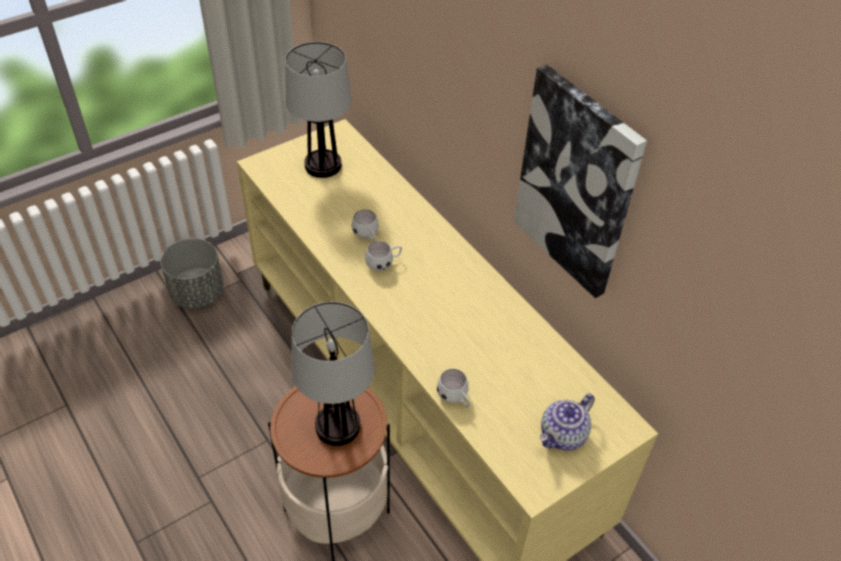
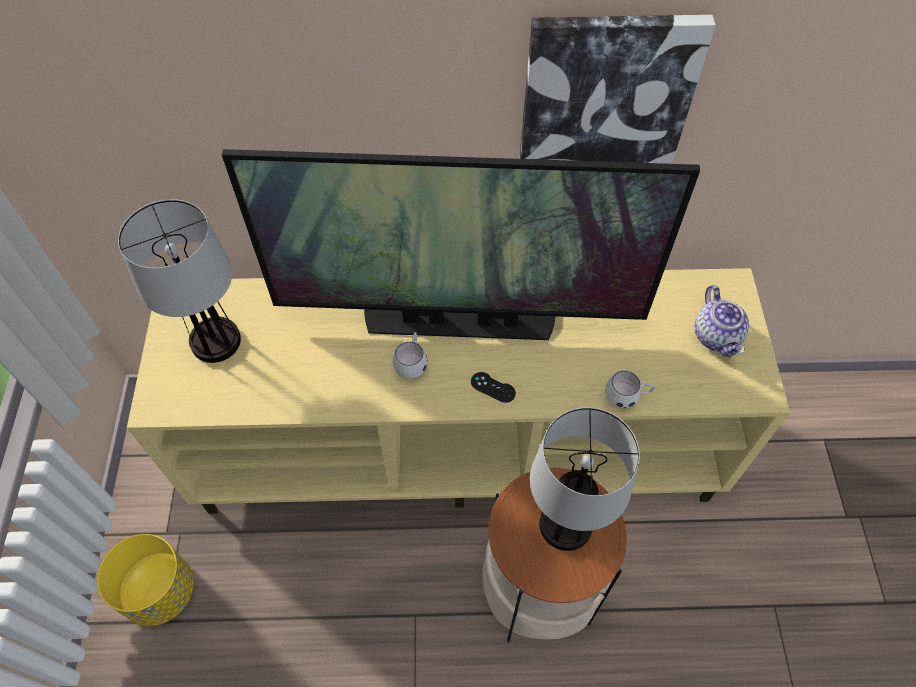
camera: 55 degrees left, 10 degrees up
grey planter [160,238,224,308] -> yellow planter [97,534,194,626]
white mug [352,209,379,242] -> none
none -> television [222,149,700,340]
none -> black game controller [471,372,516,403]

